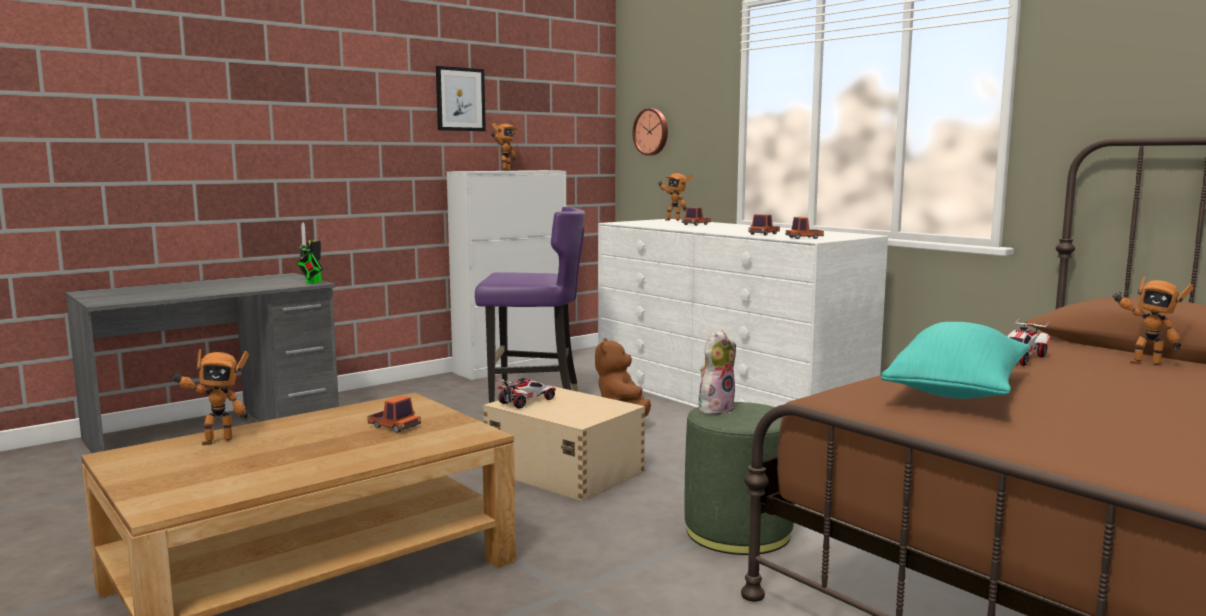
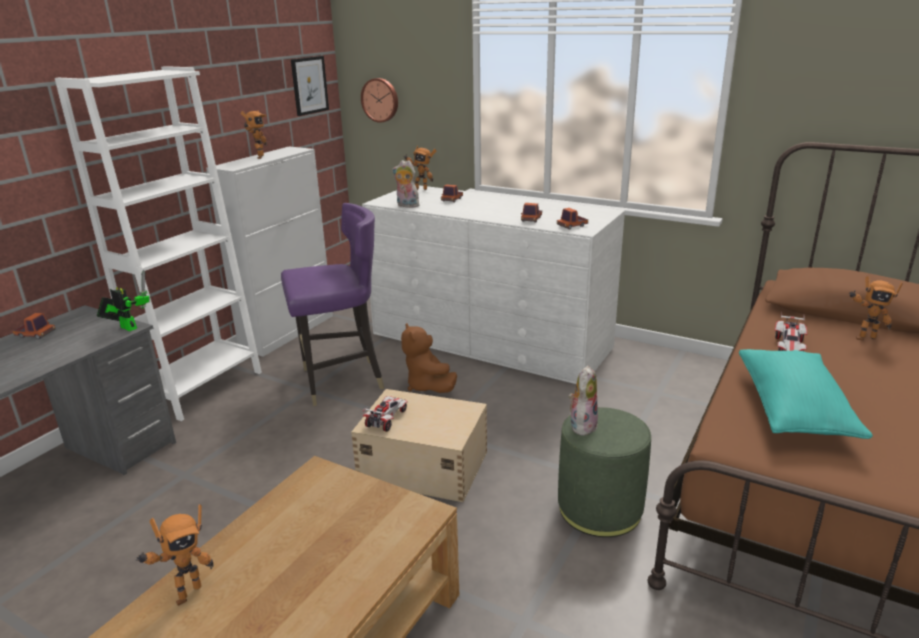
camera: 20 degrees left, 15 degrees up
toy robot [297,223,323,284] -> toy robot turned 135 degrees clockwise [97,270,150,331]
toy truck [367,396,421,433] -> toy truck moved to [13,313,56,339]
picture [436,66,486,131] -> picture moved to [291,56,329,116]
none -> white bookcase [55,66,262,421]
none -> plush toy [392,160,420,208]

